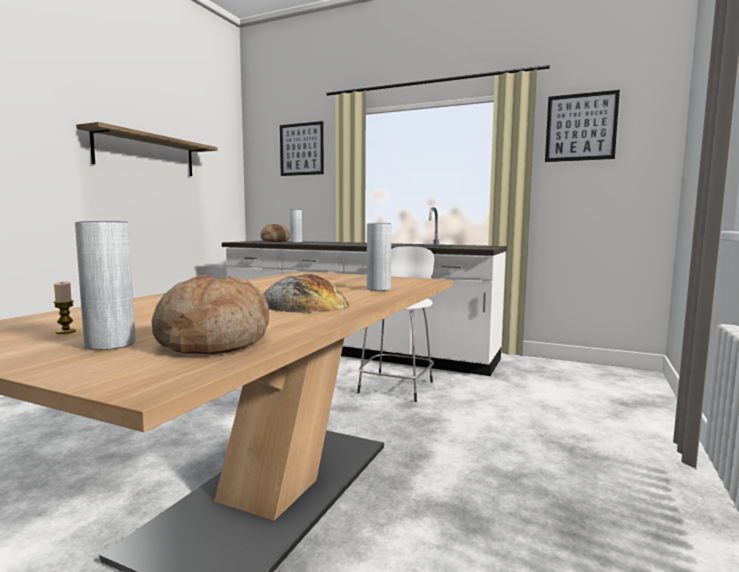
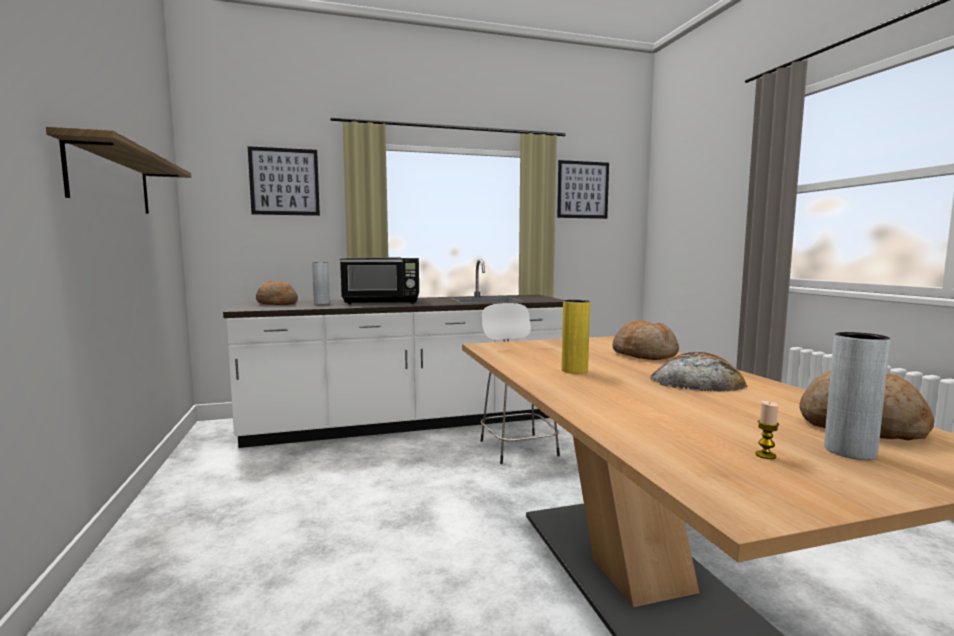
camera: 40 degrees left, 0 degrees up
grey vase [367,223,392,291] -> bread [613,320,679,360]
none -> black microwave [340,257,419,304]
none -> yellow vase [562,300,590,374]

